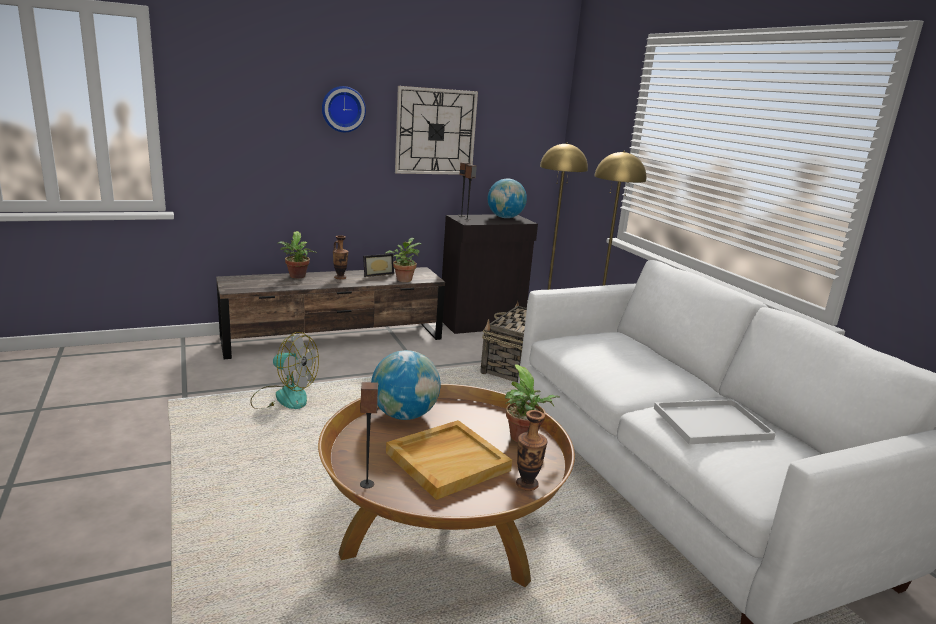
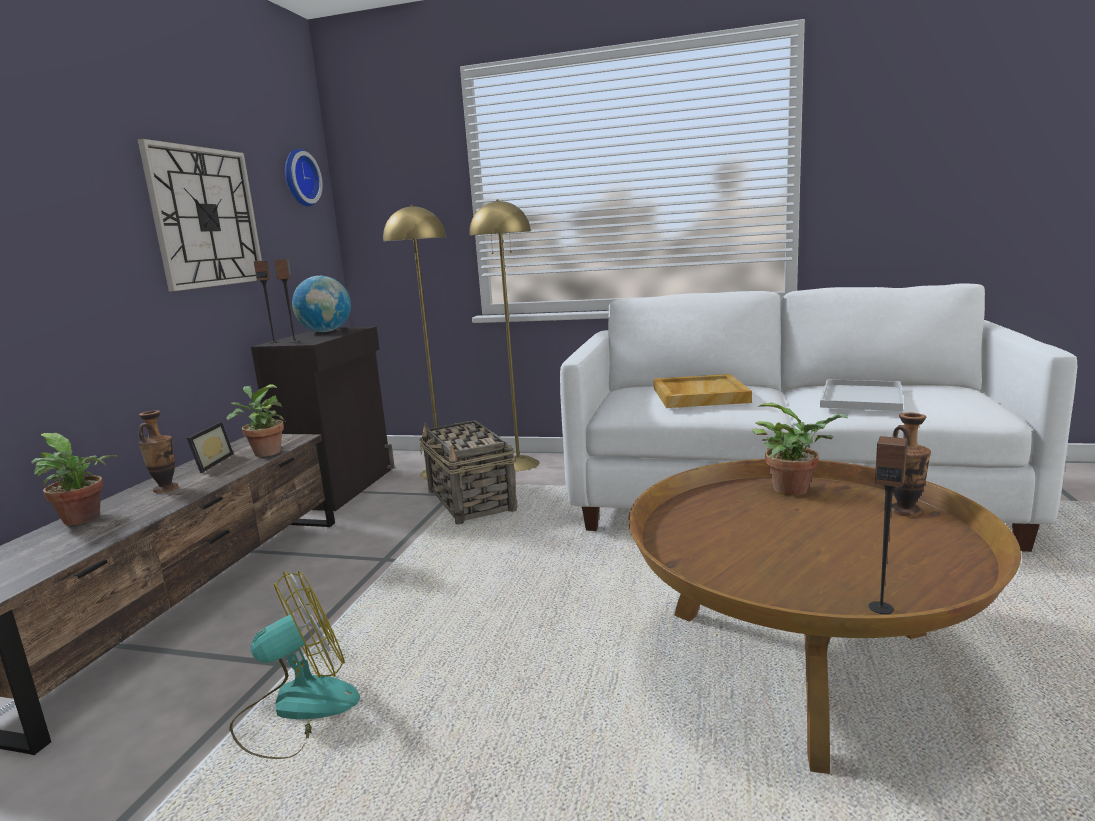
camera: 50 degrees left, 5 degrees down
wall clock [322,86,366,132] -> wall clock moved to [285,149,323,206]
globe [371,350,440,420] -> none
beige tray [386,420,512,500] -> beige tray moved to [654,374,752,408]

